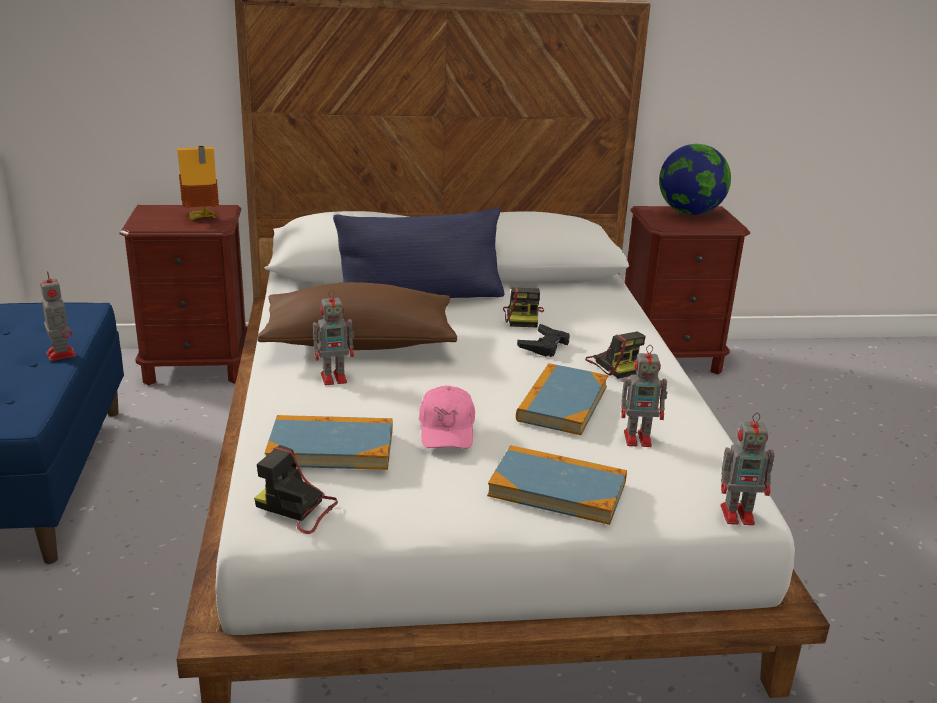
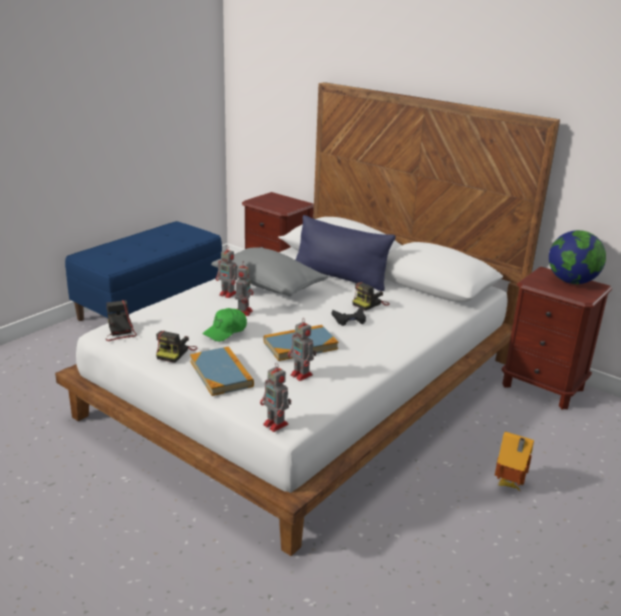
camera: 45 degrees right, 0 degrees up
toy robot [40,271,76,361] -> toy robot moved to [235,261,254,316]
toy house [177,146,219,220] -> toy house moved to [495,431,534,490]
brown pillow [258,282,457,350] -> grey pillow [211,247,328,297]
book [265,415,393,470] -> none
pink cap [419,386,475,449] -> green cap [203,308,247,342]
camera [585,332,646,379] -> camera moved to [156,331,198,363]

